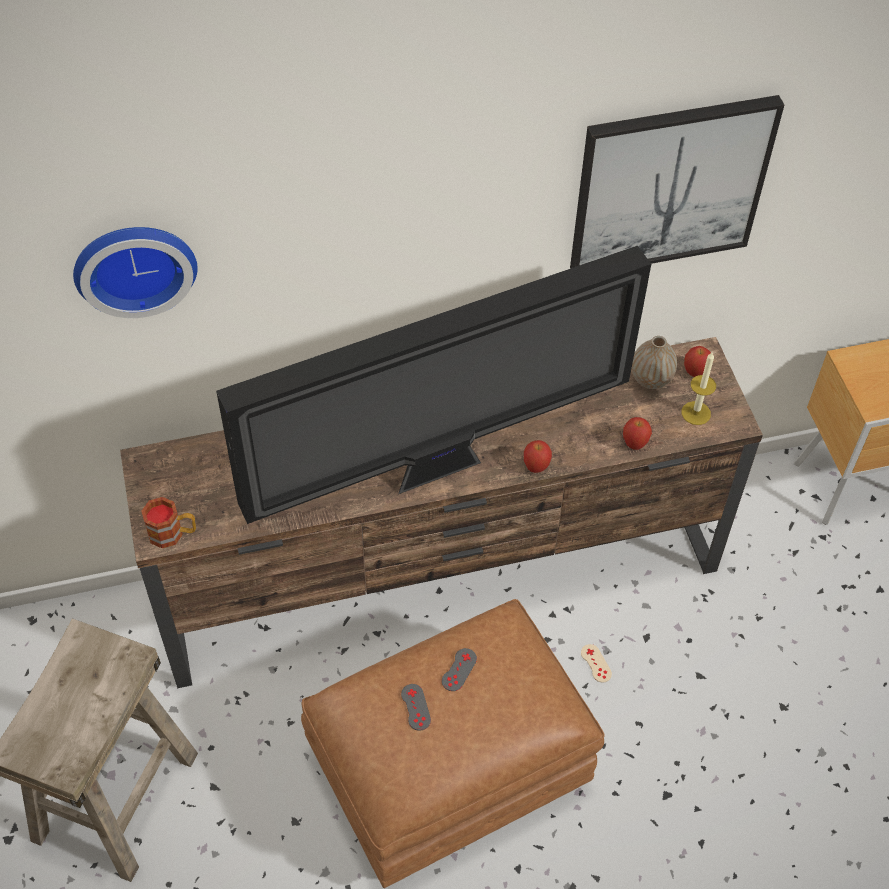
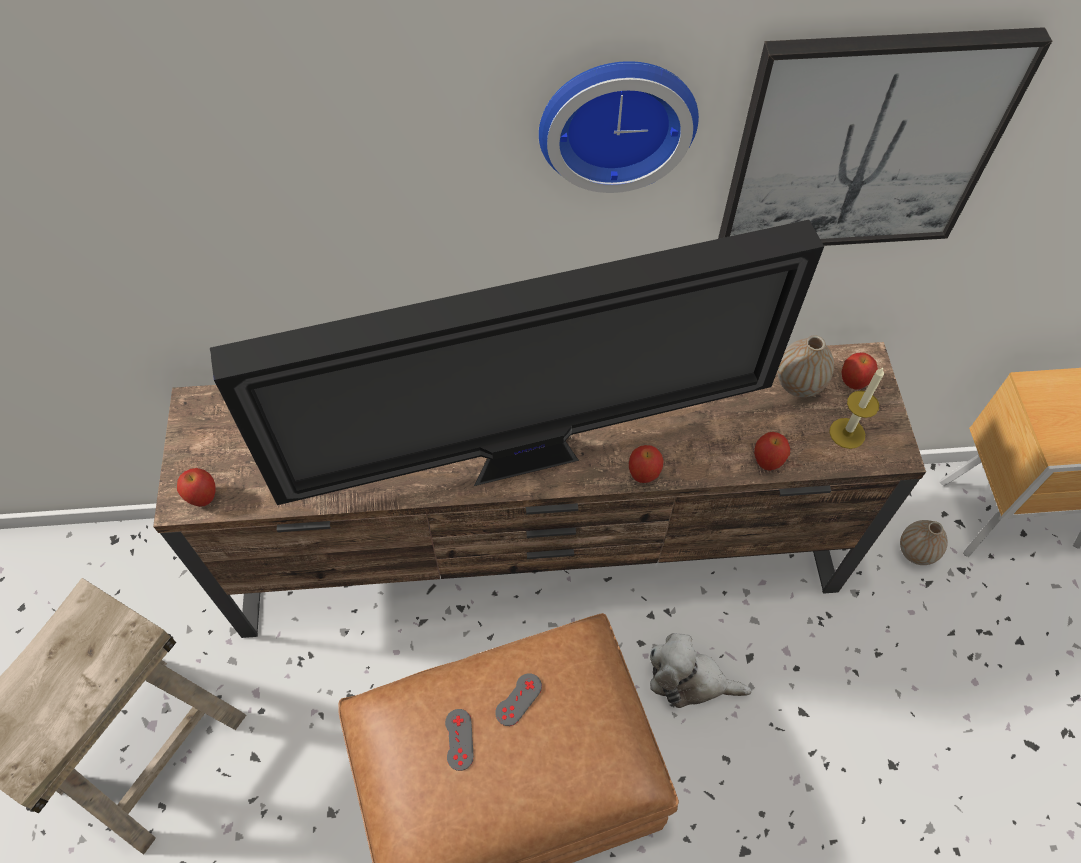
camera: 10 degrees right, 5 degrees up
wall clock [73,227,198,318] -> wall clock moved to [539,61,699,193]
mug [141,497,196,548] -> apple [177,468,216,507]
beige game controller [581,644,612,683] -> plush toy [650,633,752,708]
none -> vase [900,520,948,565]

